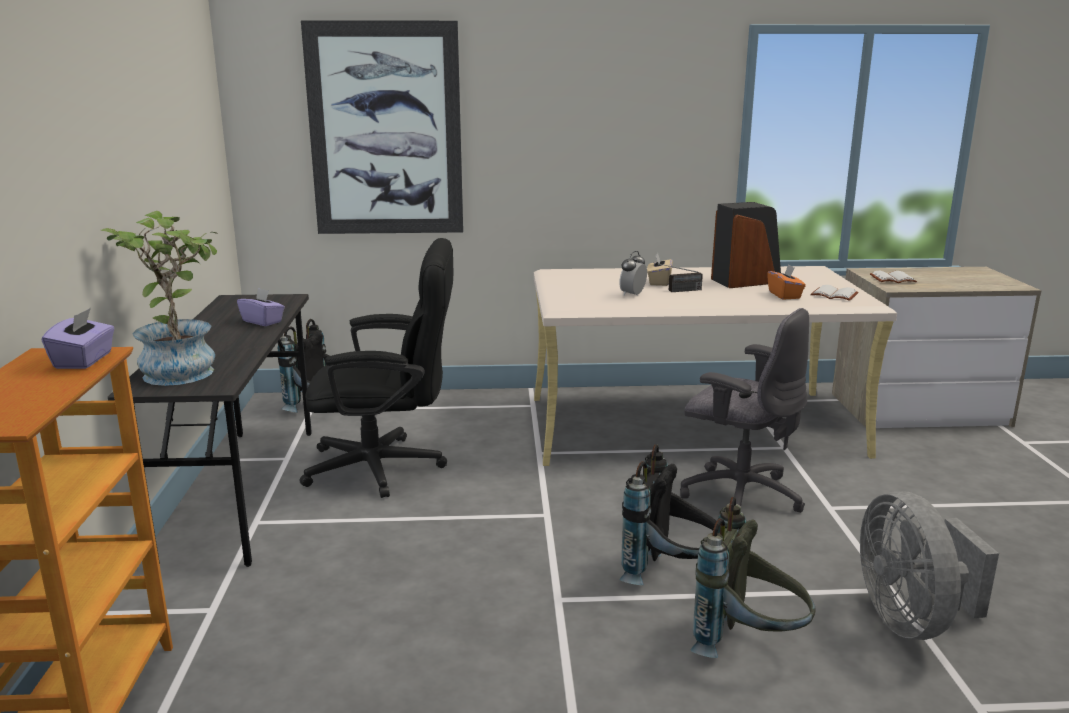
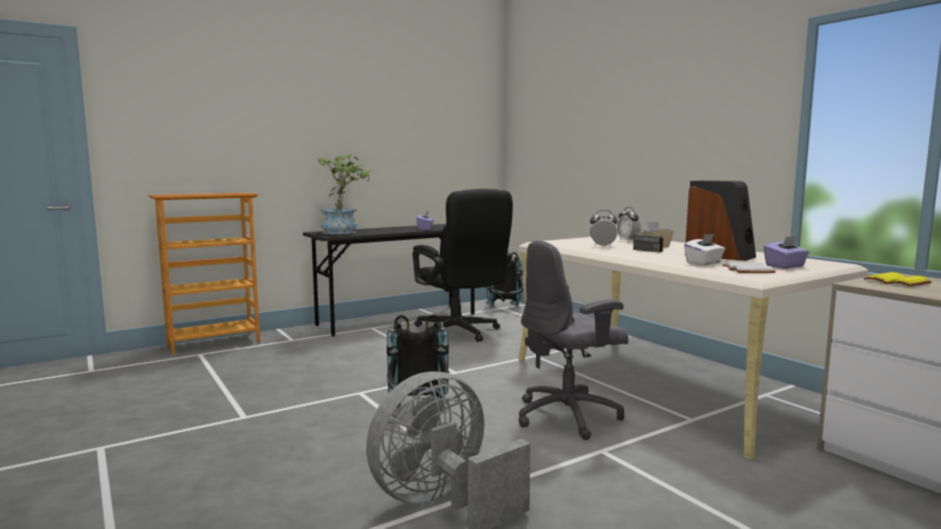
camera: 60 degrees right, 10 degrees down
purple tissue box [42,308,115,369] -> purple tissue box moved to [764,236,809,269]
picture [301,20,463,234] -> none
grey office chair [680,308,809,513] -> grey office chair turned 60 degrees clockwise [519,241,629,440]
grey backpack [690,497,815,658] -> none
orange tissue box [767,264,806,300] -> white tissue box [684,234,725,266]
white book [870,271,917,283] -> yellow book [864,272,932,287]
none -> alarm clock [617,207,641,242]

